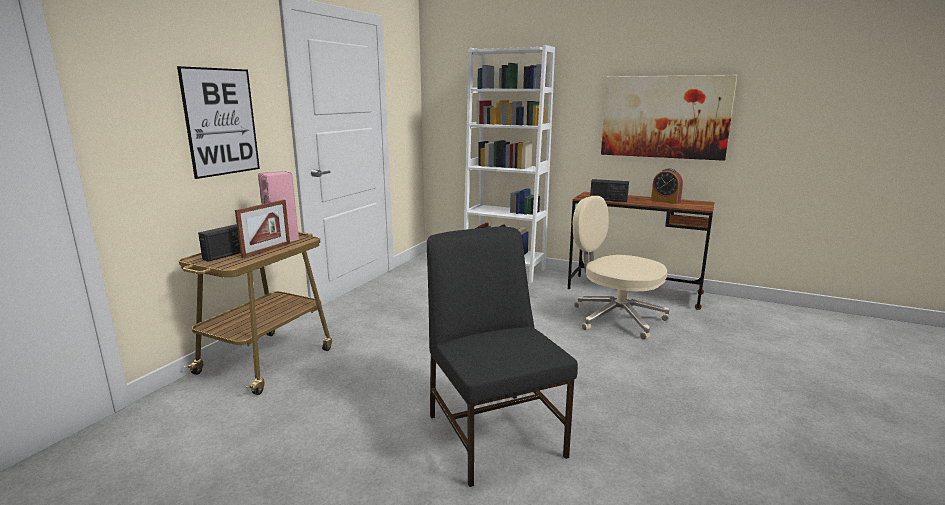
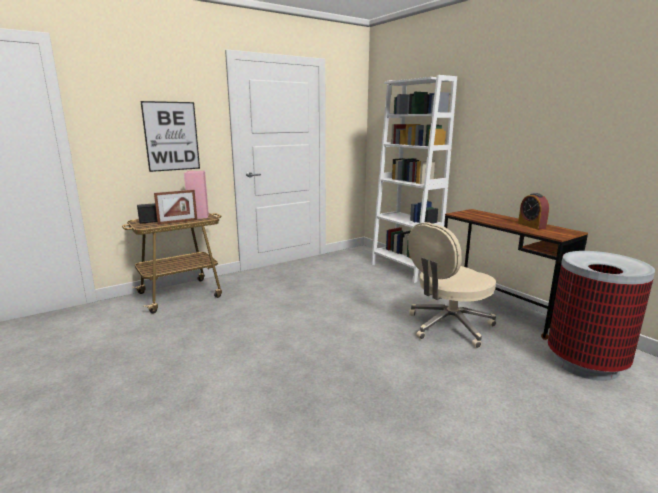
camera: 30 degrees right, 0 degrees up
black chair [427,227,578,487] -> none
beige office chair [573,196,669,340] -> beige office chair turned 105 degrees counterclockwise [408,222,496,348]
radio [590,179,629,202] -> none
picture [601,75,737,161] -> none
none -> trash can [548,251,655,381]

